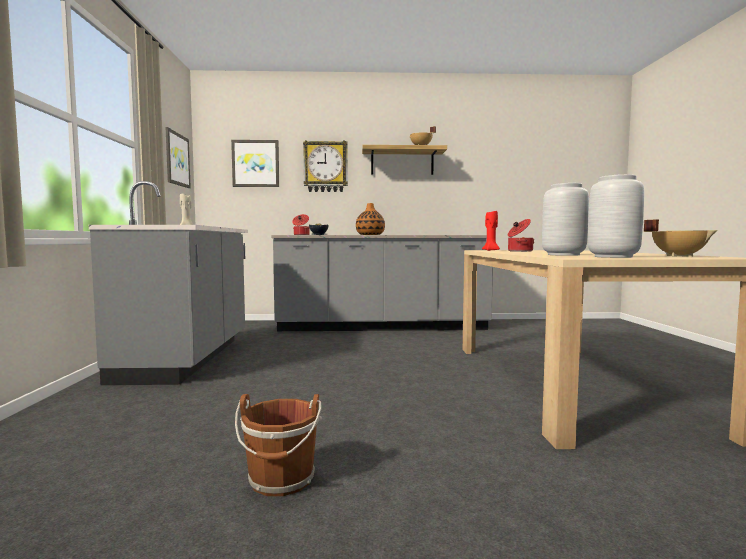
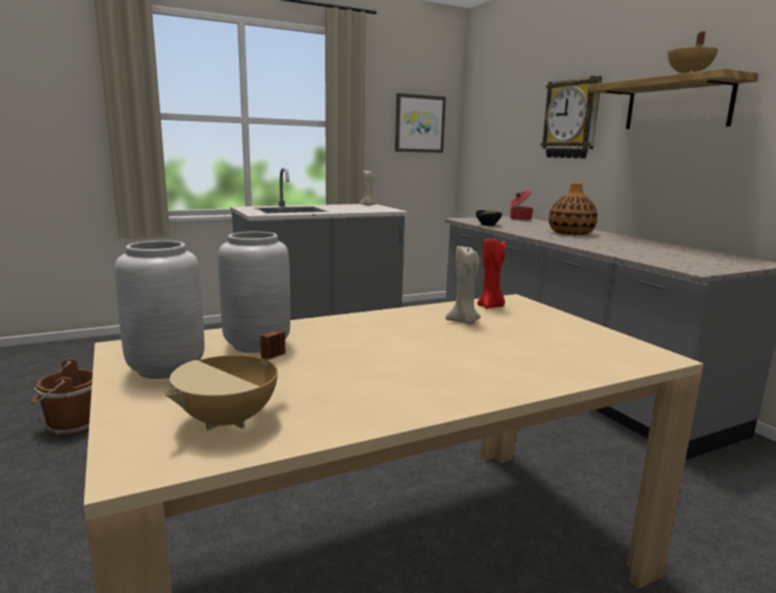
camera: 65 degrees right, 10 degrees up
picture [231,140,279,187] -> none
cooking pot [508,219,535,252] -> beige candle [445,246,481,324]

